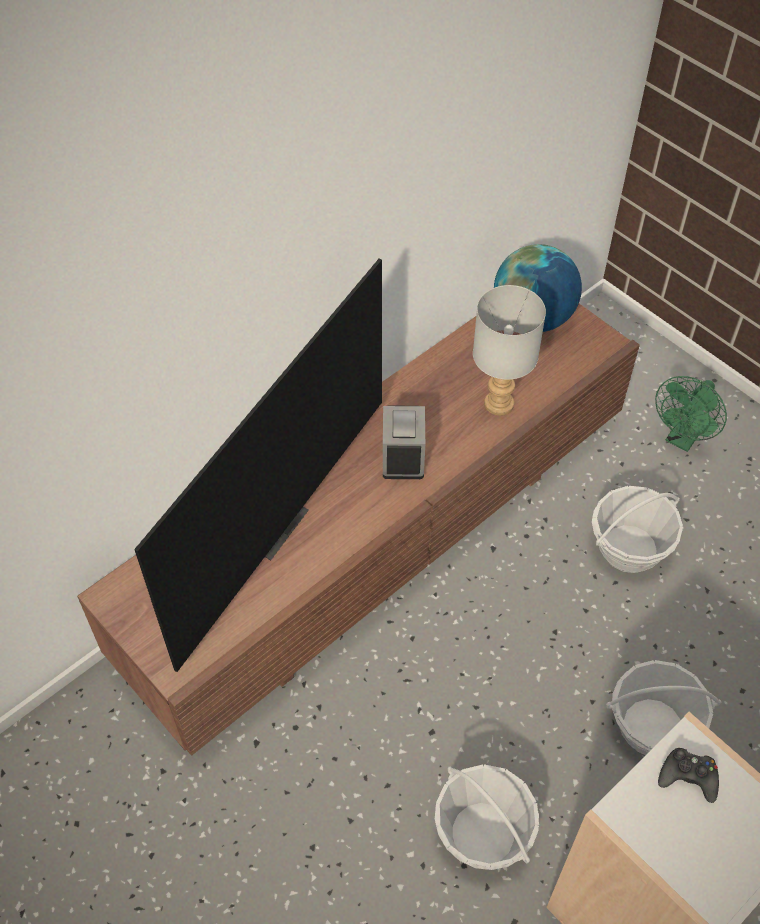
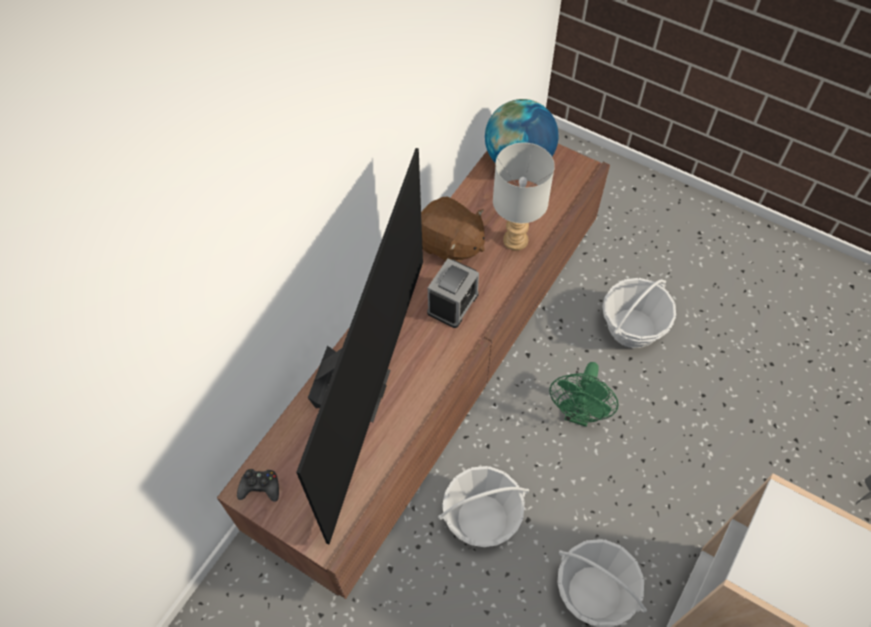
camera: 15 degrees left, 5 degrees up
alarm clock [383,405,425,479] -> alarm clock turned 45 degrees clockwise [427,258,479,328]
basket [606,660,721,755] -> basket moved to [438,466,529,547]
green fan [655,376,727,452] -> green fan moved to [549,362,619,427]
black game controller [658,748,719,803] -> black game controller moved to [237,469,279,502]
none -> brown plush toy [421,197,485,263]

